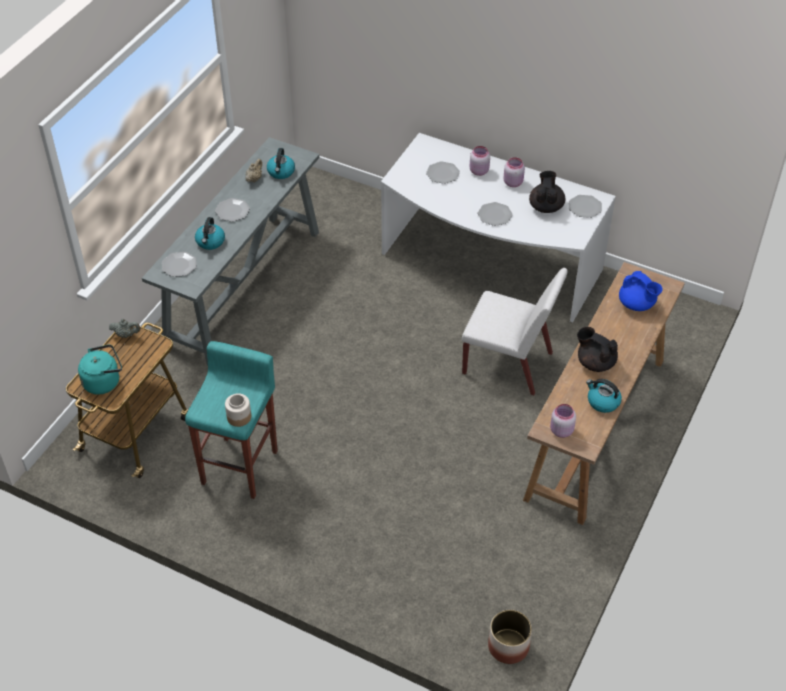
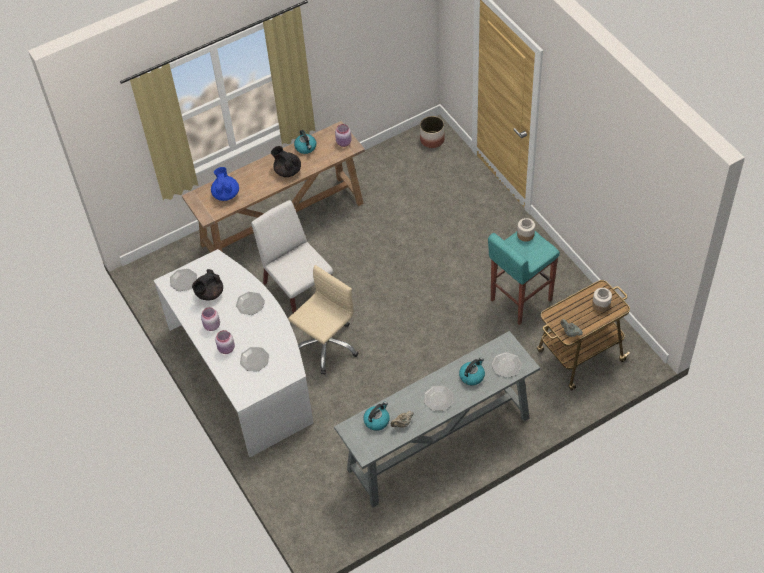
camera: 145 degrees left, 5 degrees up
turquoise kettle [78,344,122,395] -> jar [592,288,612,312]
black teapot [577,327,618,372] -> black teapot turned 150 degrees clockwise [271,146,301,177]
none -> beige office chair [288,265,359,374]

